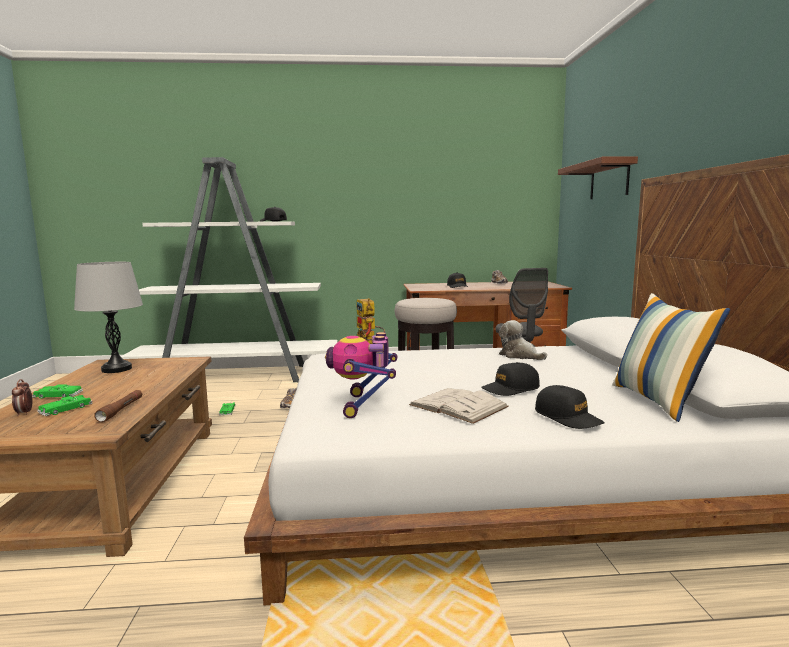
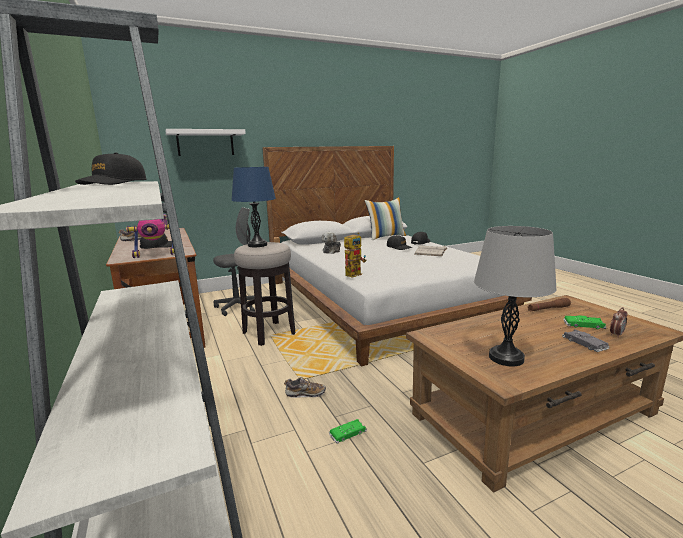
camera: 110 degrees left, 5 degrees up
green toy car [32,384,83,399] -> grey toy car [562,329,610,352]
toy robot [325,332,397,418] -> toy robot moved to [126,214,174,258]
brown shelf [558,156,638,199] -> white shelf [165,129,246,156]
none -> blue table lamp [231,167,276,247]

